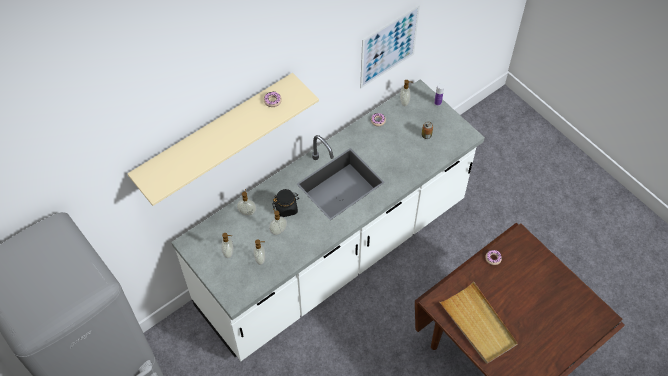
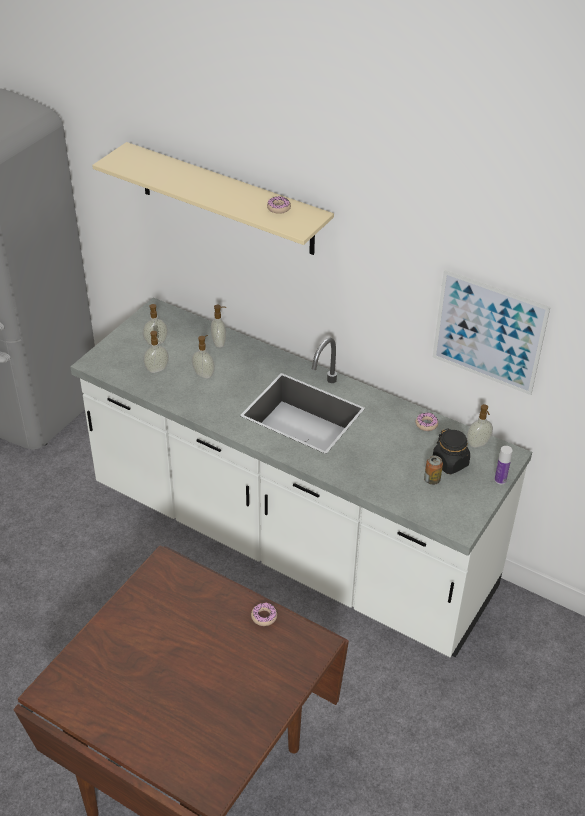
camera: 70 degrees right, 15 degrees down
black jar [273,189,299,217] -> black jar moved to [433,428,470,474]
beige tray [440,281,518,364] -> none

